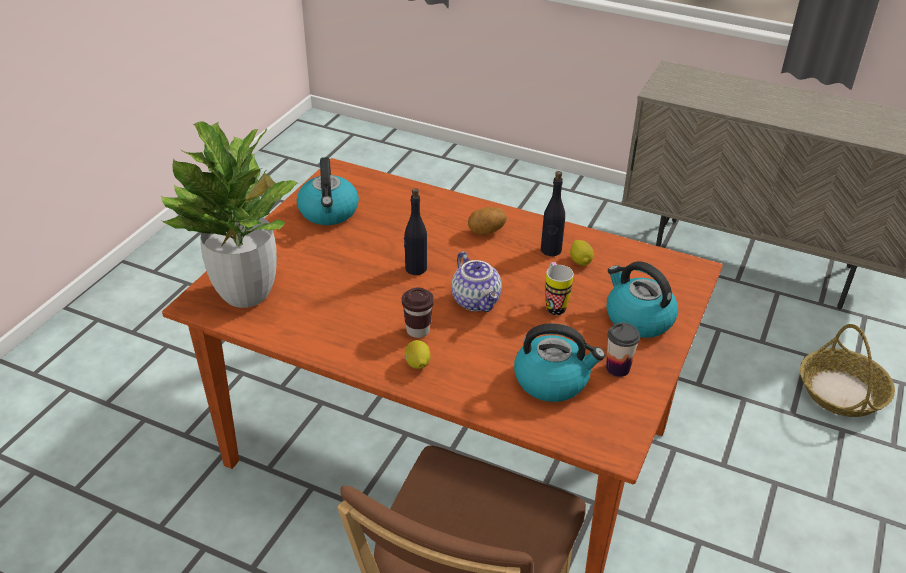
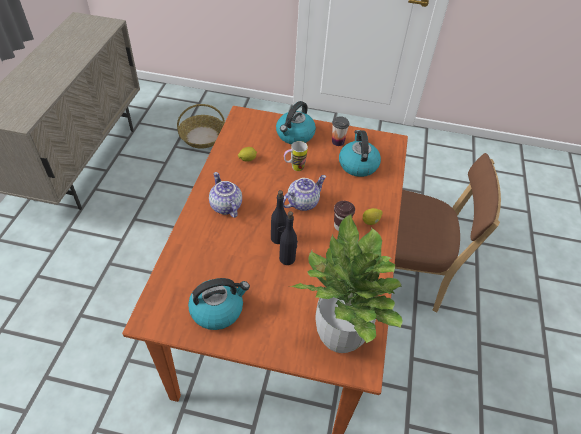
camera: 105 degrees left, 10 degrees up
potato [468,207,507,235] -> teapot [209,172,242,218]
black bottle [541,171,565,256] -> black bottle moved to [279,211,298,265]

